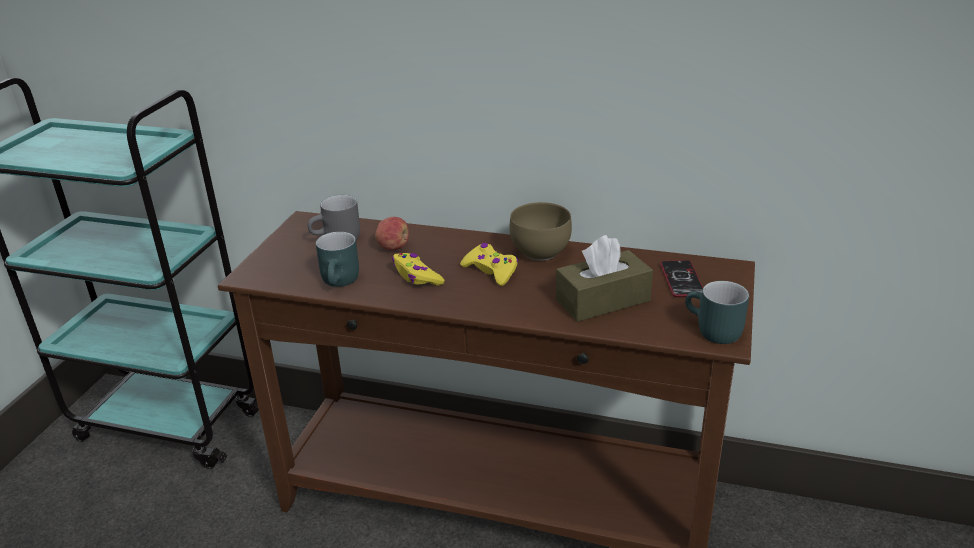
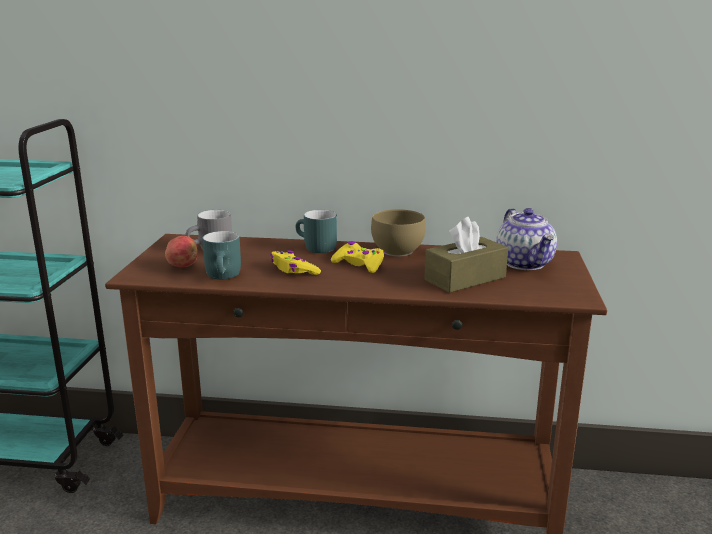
camera: 10 degrees left, 10 degrees down
apple [375,217,409,250] -> apple moved to [165,236,198,267]
phone [660,260,703,297] -> teapot [496,208,557,270]
turquoise mug [685,281,749,344] -> turquoise mug moved to [296,210,337,253]

